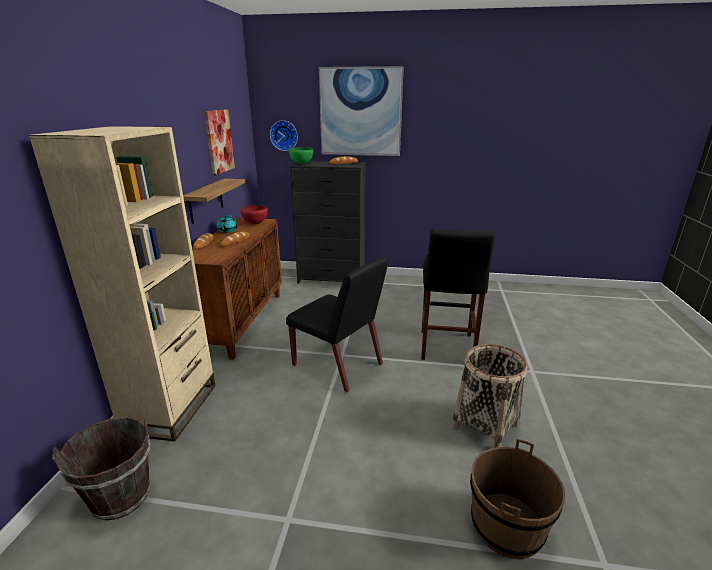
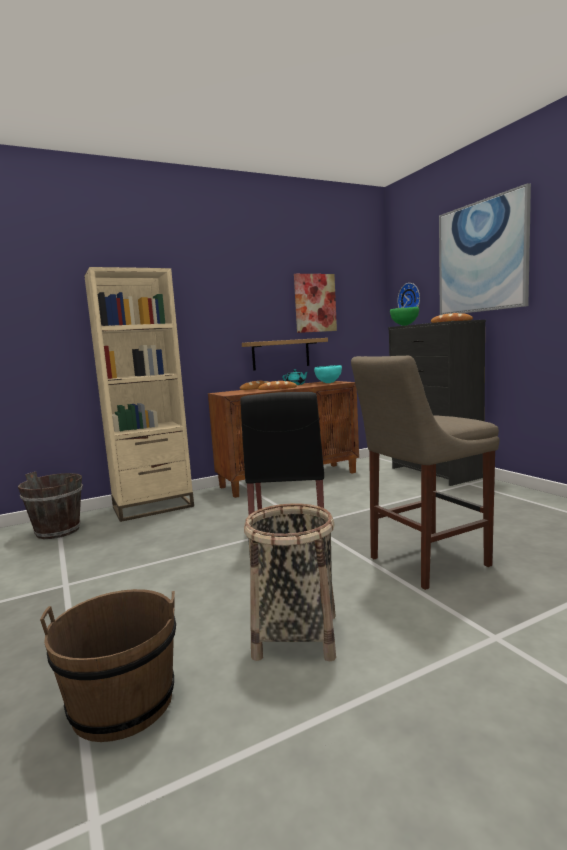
camera: 55 degrees right, 15 degrees down
red bowl [240,205,268,224] -> turquoise bowl [314,365,342,383]
black stool [421,229,495,360] -> beige stool [351,356,499,590]

